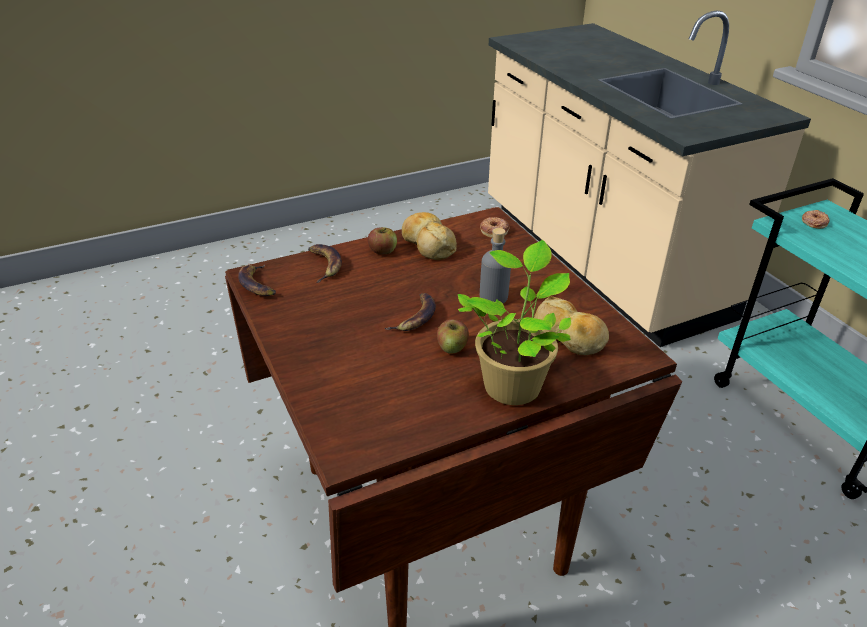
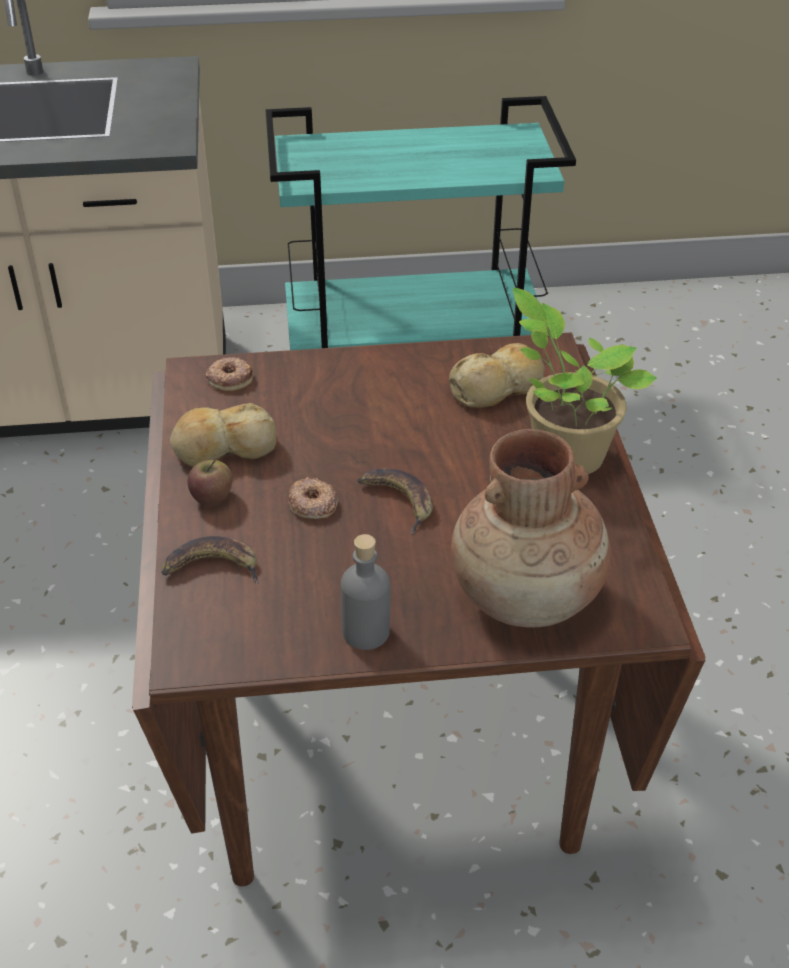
camera: 70 degrees left, 5 degrees up
banana [238,265,276,296] -> none
apple [437,319,469,354] -> none
grey bottle [480,228,511,303] -> grey bottle moved to [341,534,390,650]
donut [802,210,830,229] -> donut moved to [288,477,338,519]
none -> brown vase [451,429,611,627]

